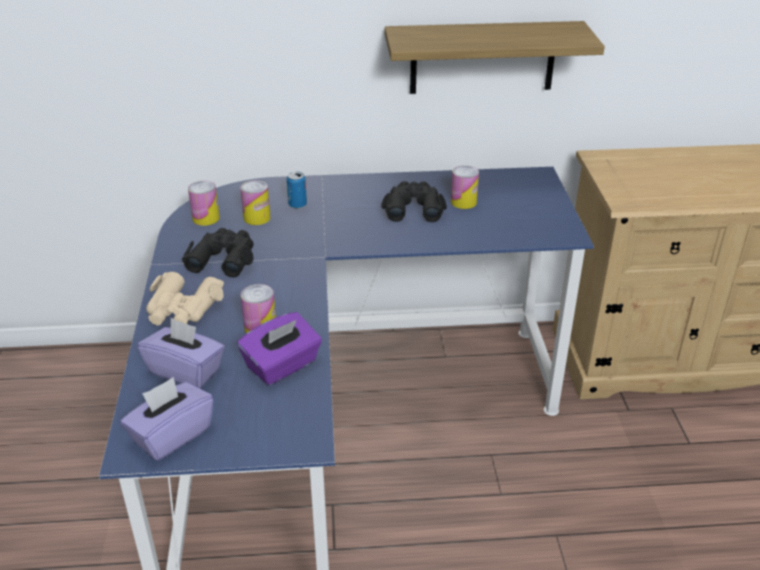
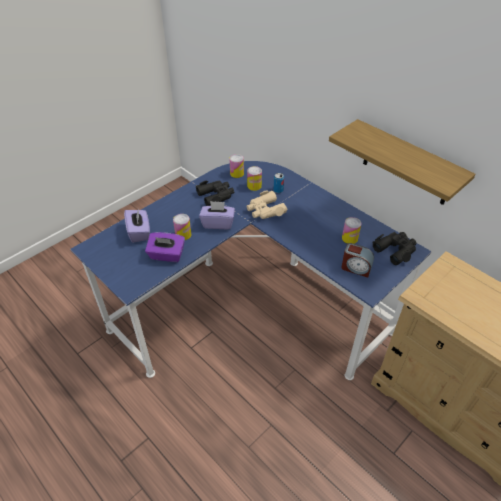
camera: 50 degrees right, 10 degrees up
purple tissue box [121,377,213,461] -> purple tissue box moved to [199,201,235,229]
beige binoculars [146,272,224,325] -> beige binoculars moved to [247,191,287,219]
black binoculars [381,181,447,222] -> black binoculars moved to [373,232,417,265]
none -> alarm clock [341,243,374,277]

